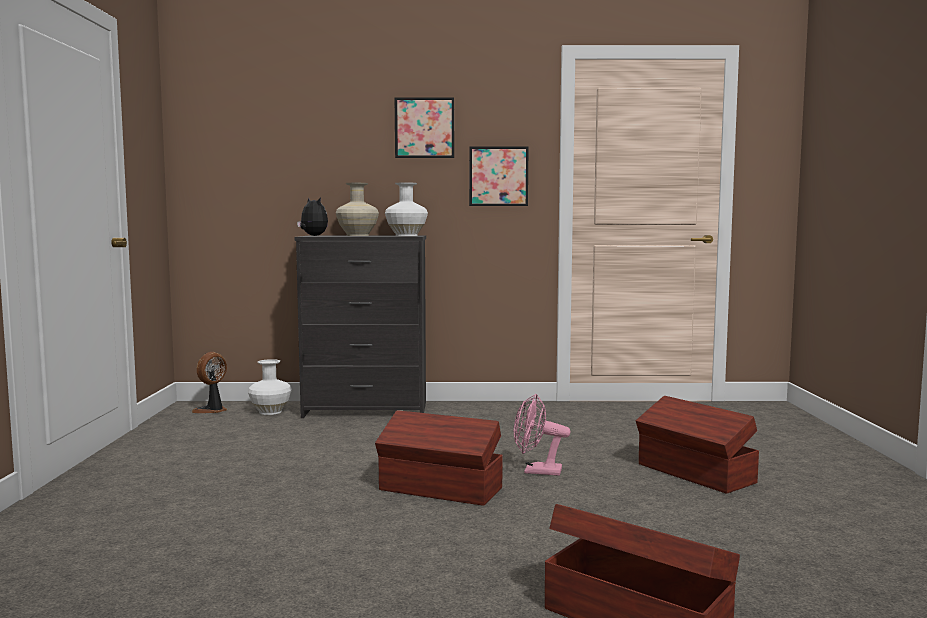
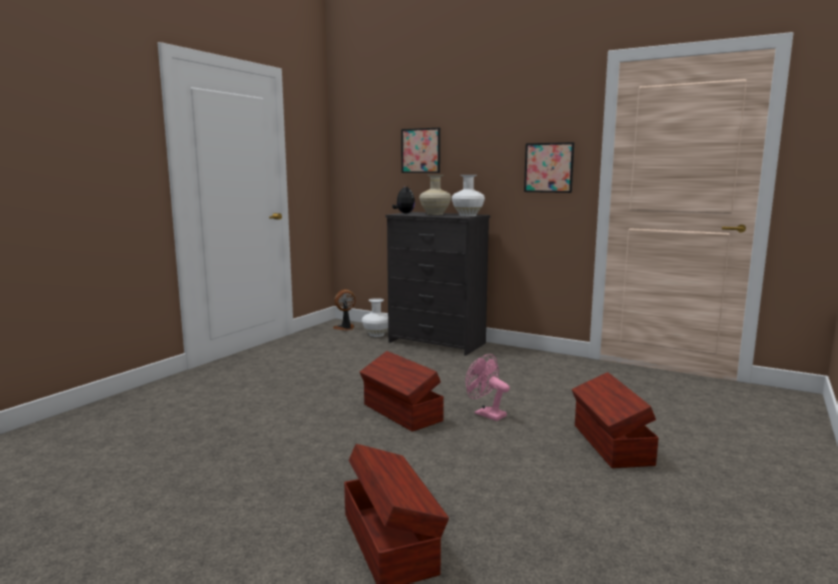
camera: 30 degrees right, 5 degrees up
picture [395,97,454,158] -> picture moved to [401,128,440,173]

